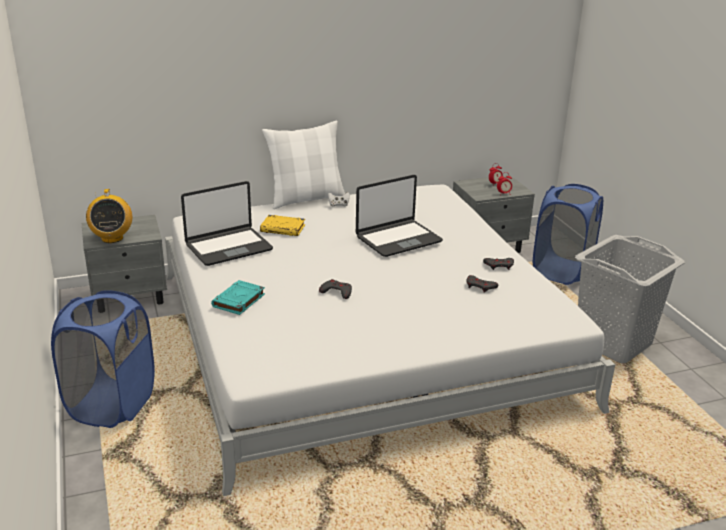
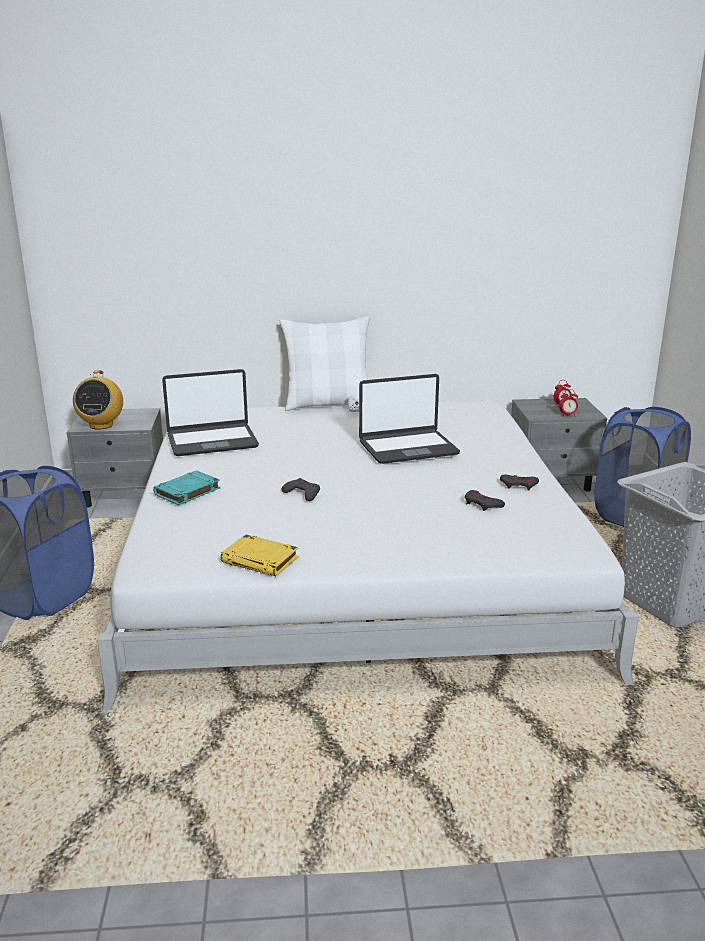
camera: 15 degrees right, 5 degrees down
yellow book [260,215,305,236] -> yellow book moved to [221,534,299,576]

